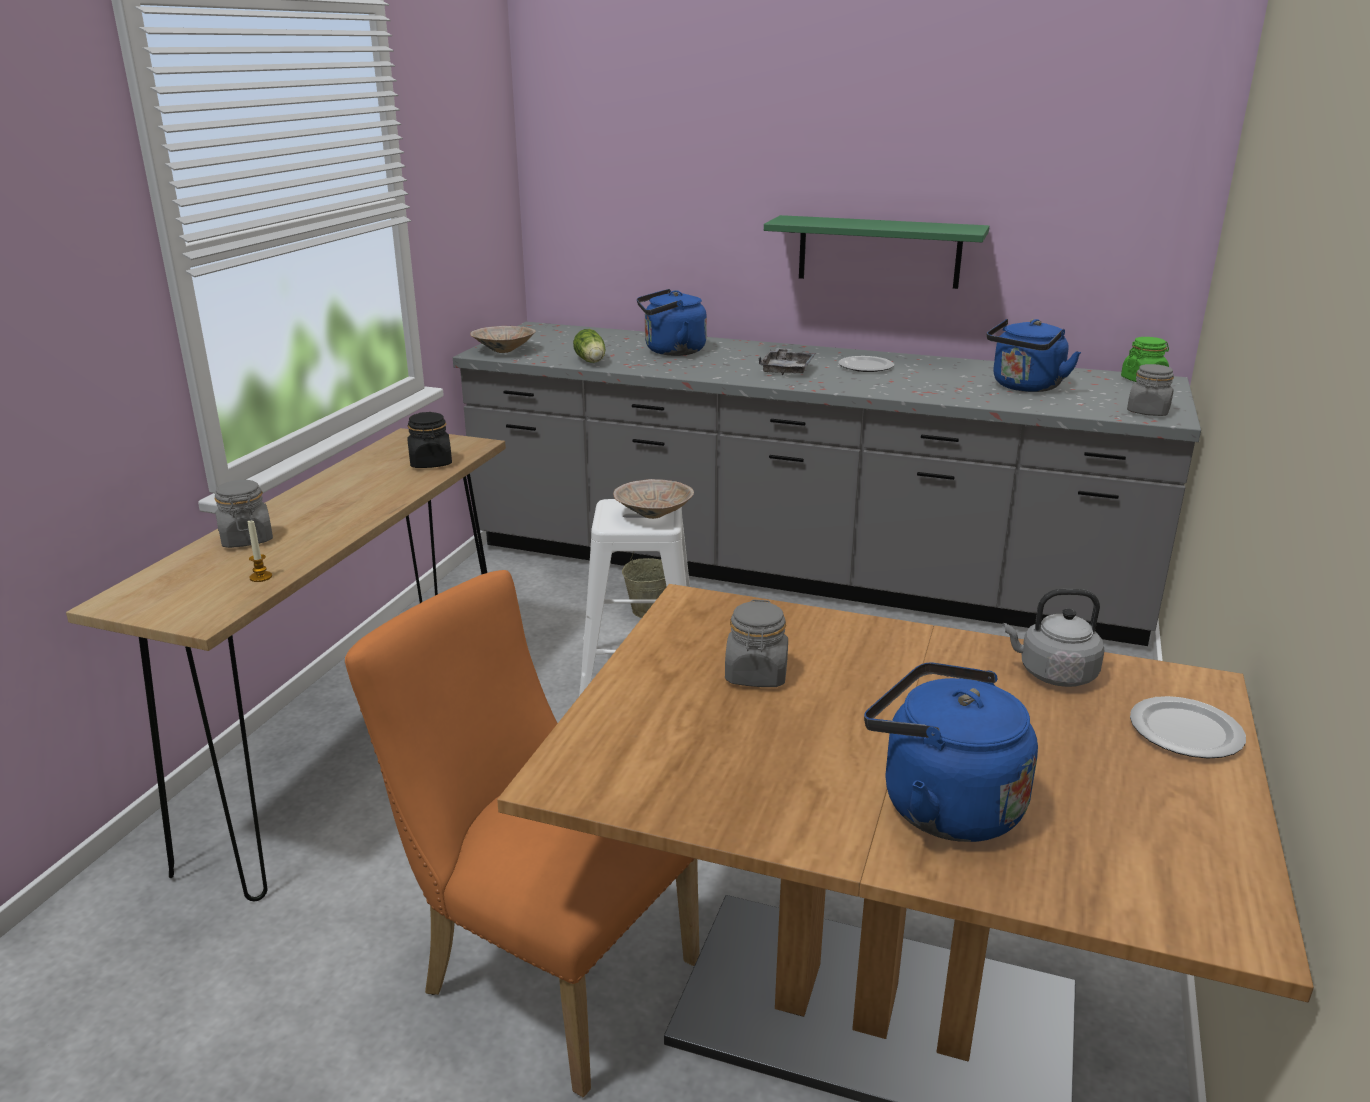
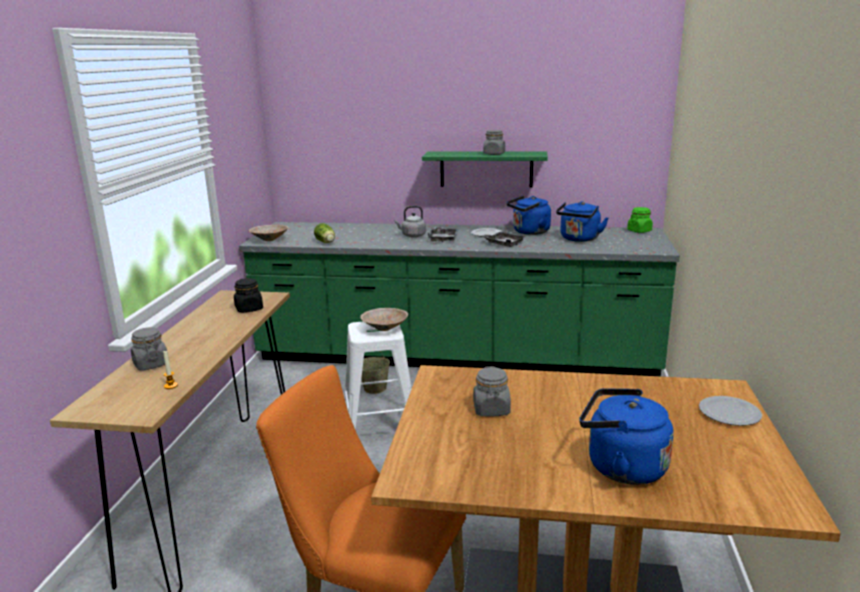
camera: 10 degrees left, 5 degrees down
grey counter [453,322,1201,646] -> green counter [239,222,680,376]
blue kettle [637,289,707,356] -> blue kettle moved to [507,196,551,235]
grey kettle [1002,589,1105,687] -> grey kettle moved to [394,206,426,237]
grey jar [1127,364,1174,416] -> grey jar moved to [483,130,505,155]
none -> grey tray [482,231,526,247]

